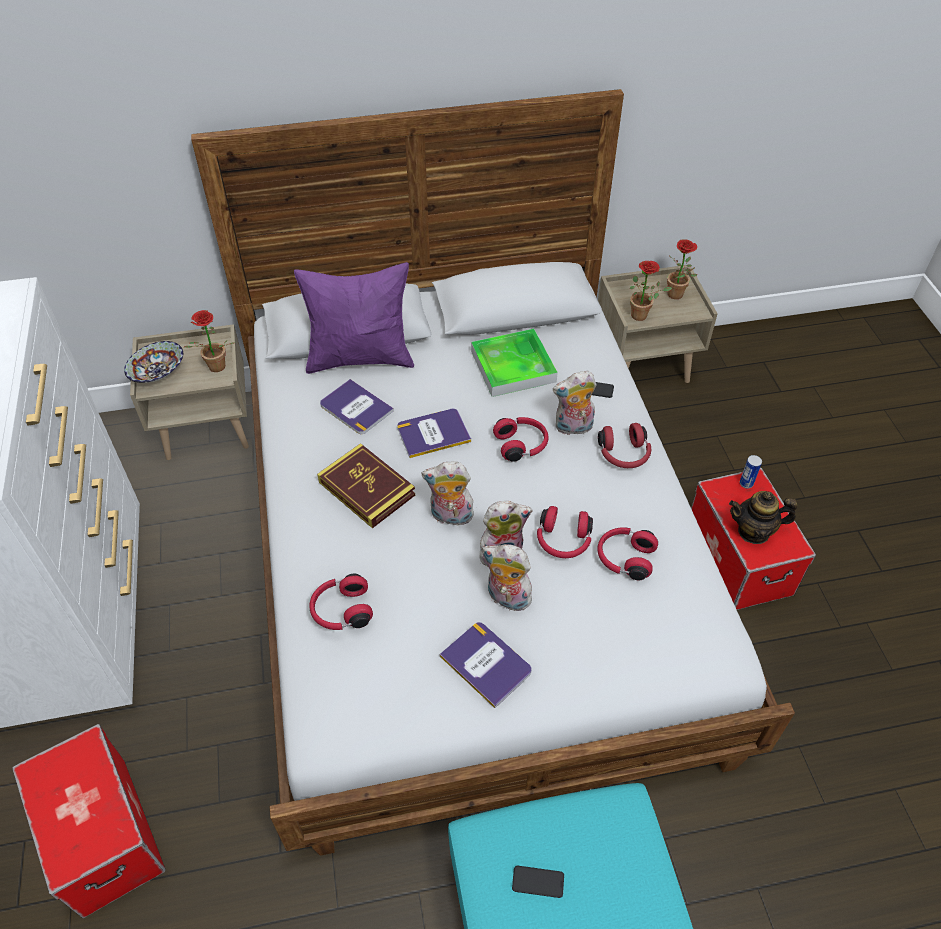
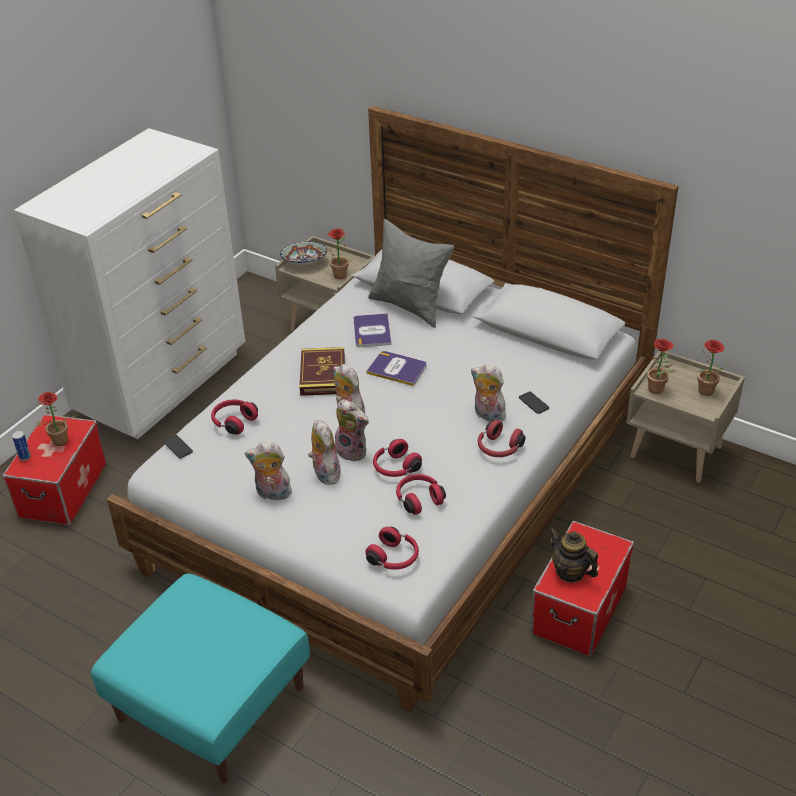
camera: 45 degrees right, 10 degrees down
purple pillow [294,262,414,374] -> grey pillow [368,219,454,328]
book [440,622,532,708] -> plush toy [245,442,294,503]
tray [471,329,558,397] -> none
red headphones [493,417,549,462] -> red headphones moved to [365,527,419,570]
phone [512,865,564,898] -> phone moved to [164,435,193,459]
can [740,455,762,489] -> can moved to [12,431,31,461]
none -> potted plant [36,392,77,446]

